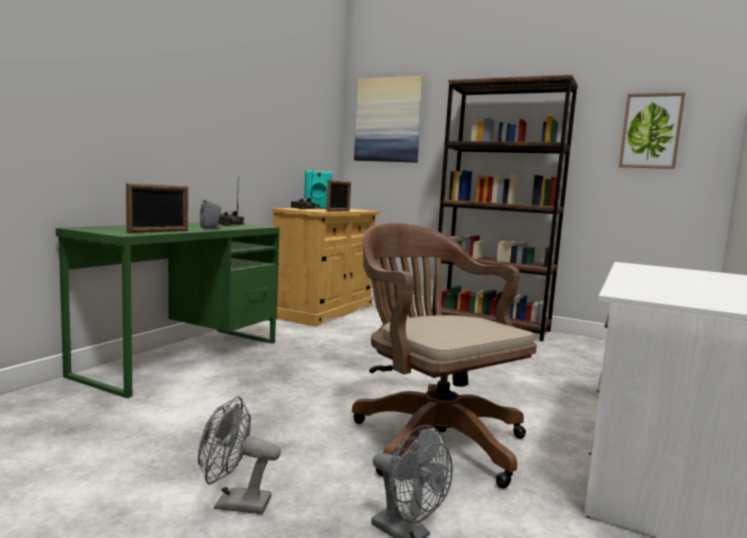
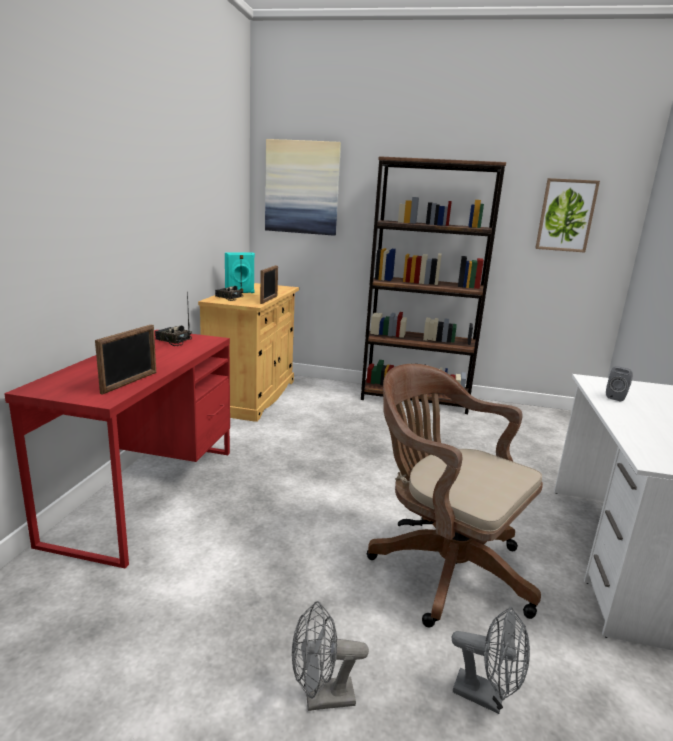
camera: 15 degrees left, 10 degrees up
green desk [56,222,280,398] -> red desk [4,330,230,568]
grey speaker [200,199,221,229] -> grey speaker moved to [606,366,633,402]

